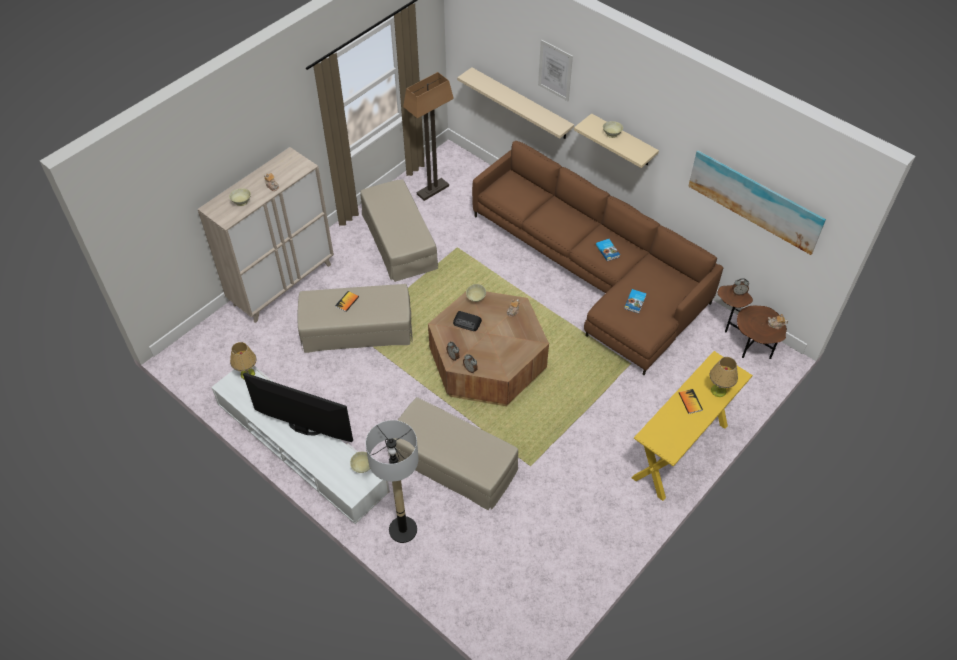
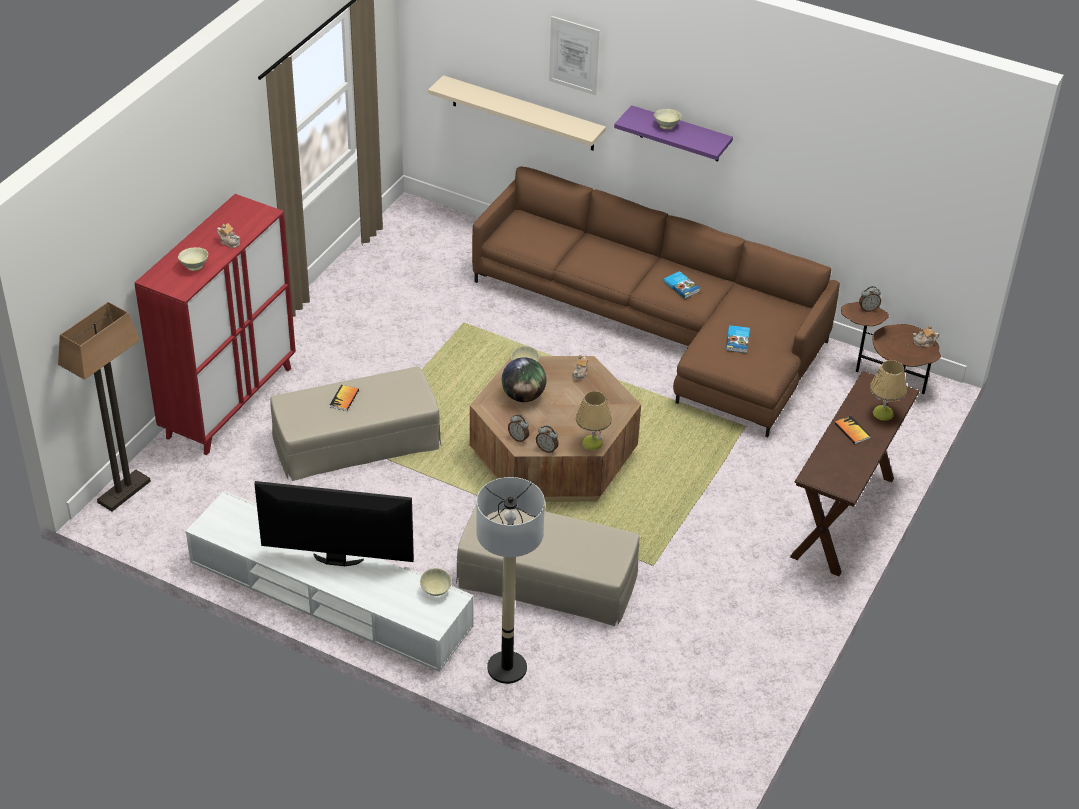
camera: 15 degrees left, 10 degrees down
beige cabinet [198,147,334,323] -> red cabinet [135,194,296,455]
table lamp [230,342,257,380] -> table lamp moved to [576,391,612,451]
beige ottoman [360,179,438,282] -> none
floor lamp [403,72,454,201] -> floor lamp moved to [58,302,151,511]
radio [453,311,482,331] -> globe [502,357,546,402]
beige shelf [574,113,659,168] -> purple shelf [614,105,733,161]
yellow console table [632,351,753,501] -> brown console table [790,371,919,576]
picture [688,151,826,255] -> none

